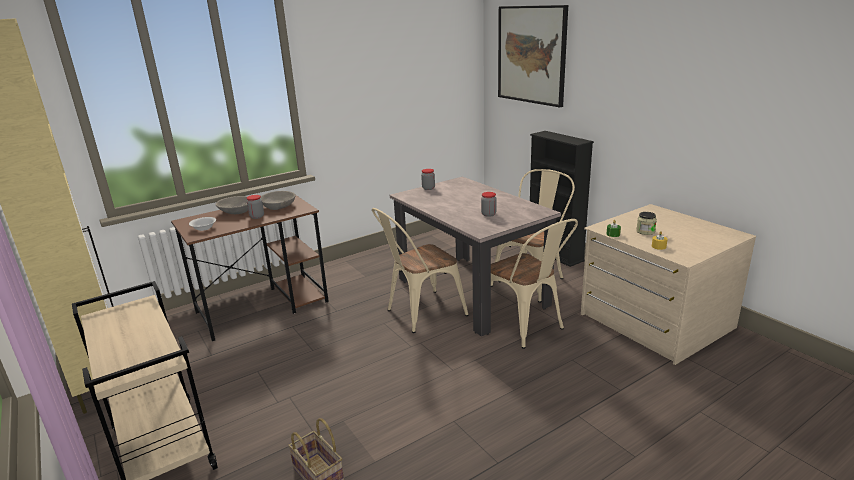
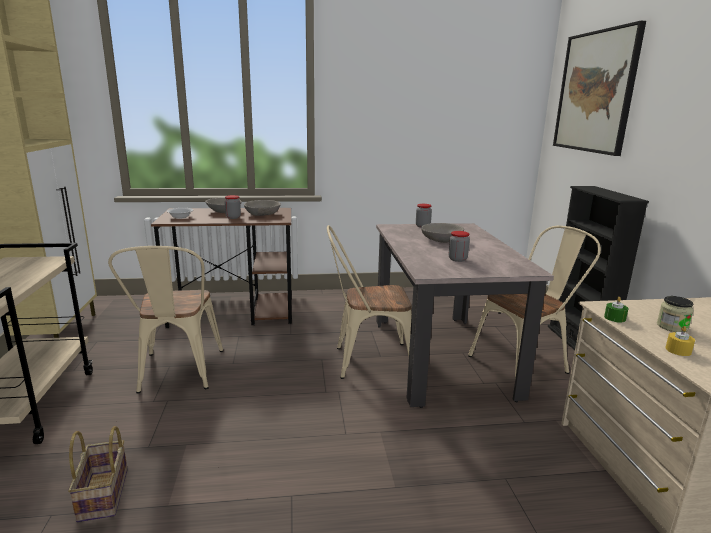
camera: 25 degrees right, 5 degrees down
beige chair [491,219,578,349] -> beige chair moved to [108,246,223,394]
none -> grey bowl [421,223,464,243]

